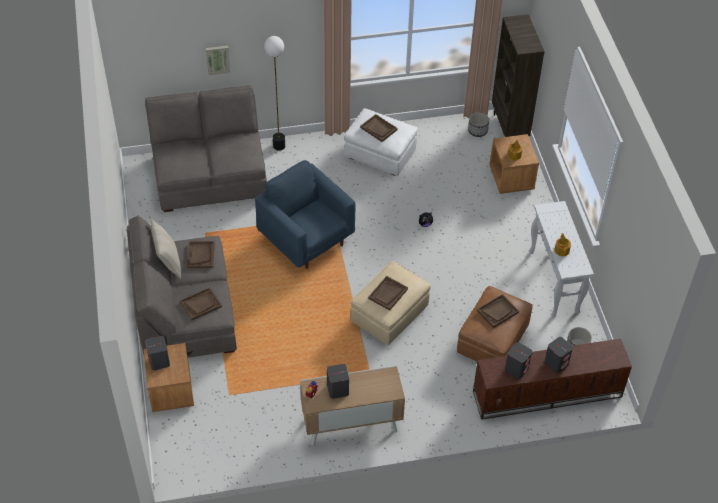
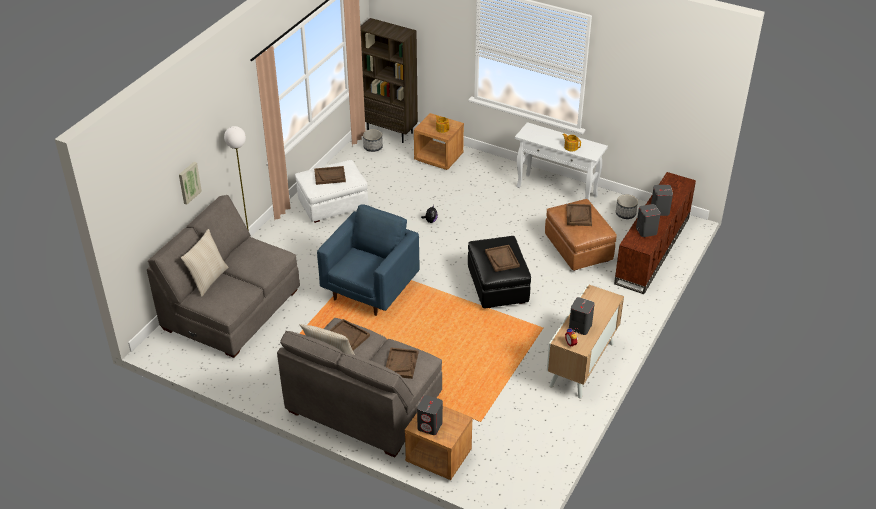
camera: 50 degrees left, 10 degrees down
blue armchair [255,160,355,269] -> blue armchair turned 120 degrees clockwise [317,204,420,316]
beige ottoman [351,261,431,345] -> black ottoman [468,236,531,309]
none -> beige pillow [181,229,229,297]

